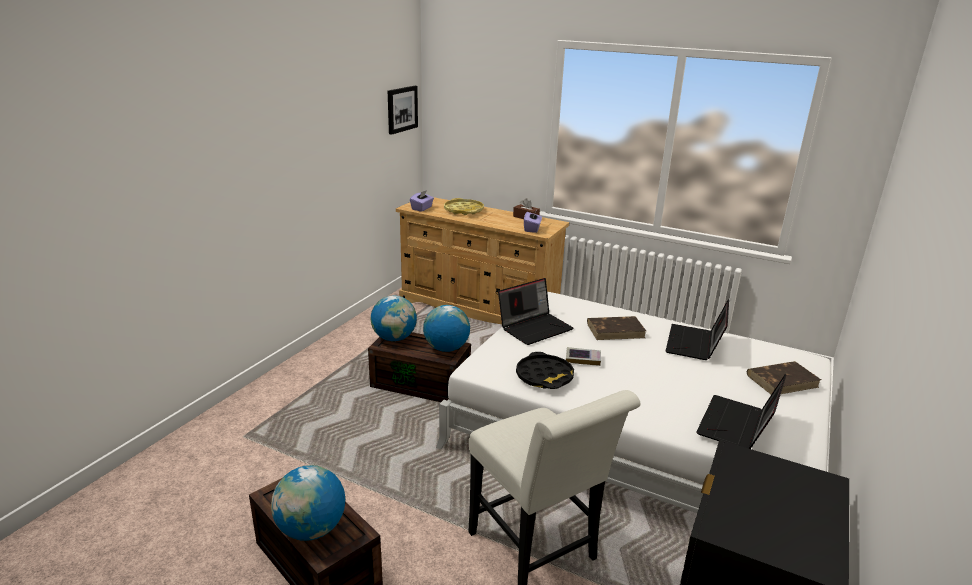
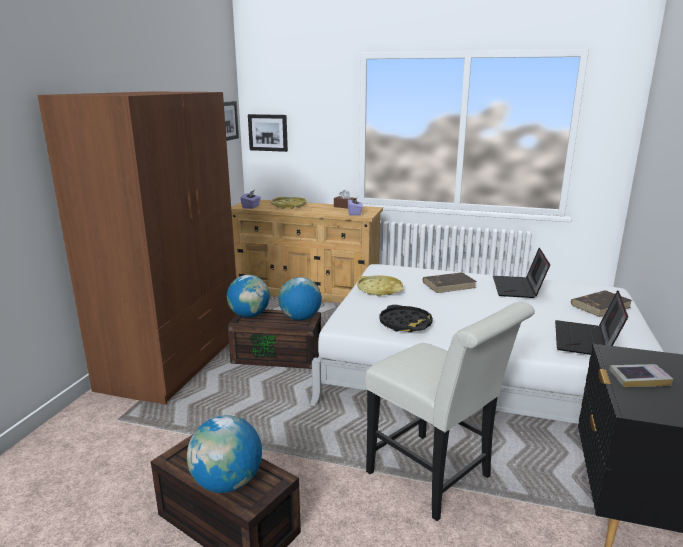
camera: 10 degrees left, 5 degrees down
laptop [498,278,574,345] -> yellow tray [357,275,403,296]
book [566,347,601,366] -> book moved to [609,364,673,387]
none -> brown wardrobe [37,92,236,405]
none -> picture [248,114,288,152]

